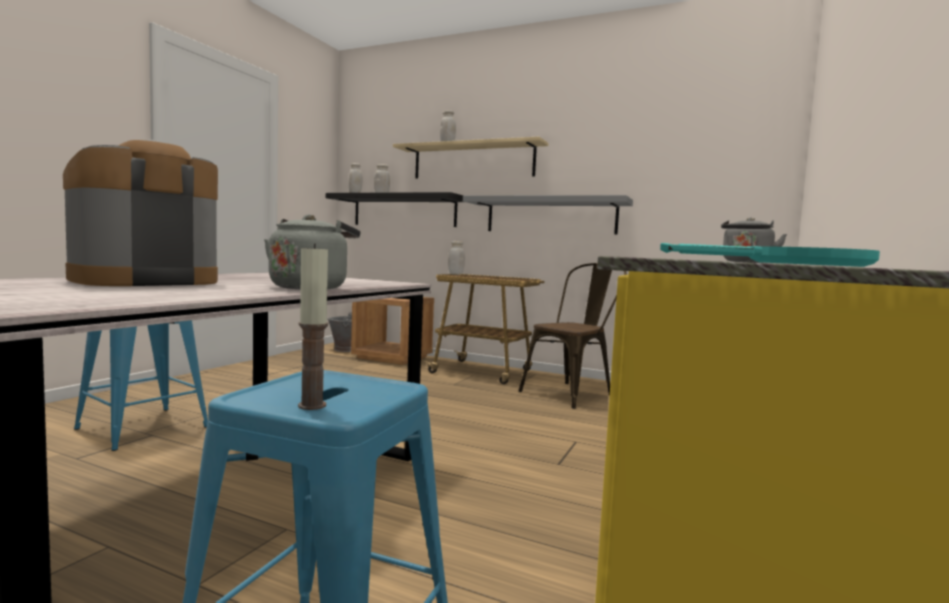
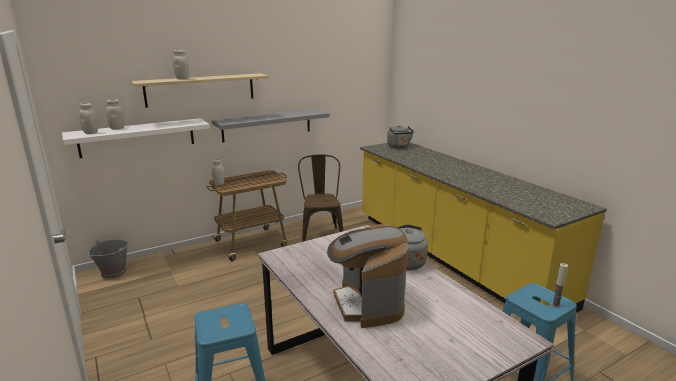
camera: 55 degrees left, 15 degrees up
black shelf [326,192,463,227] -> white shelf [62,118,210,158]
brown nightstand [351,297,434,365] -> none
turquoise frying pan [660,243,880,267] -> none

